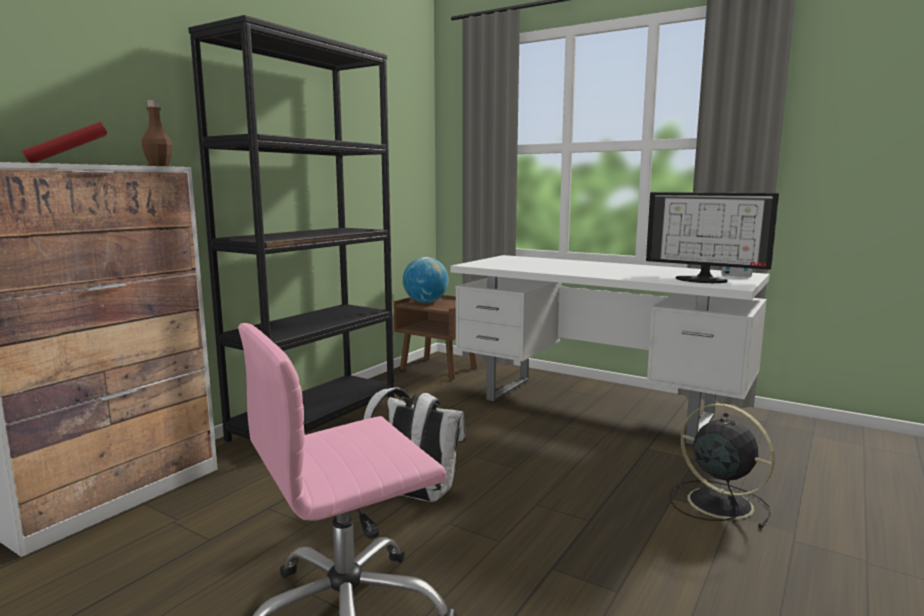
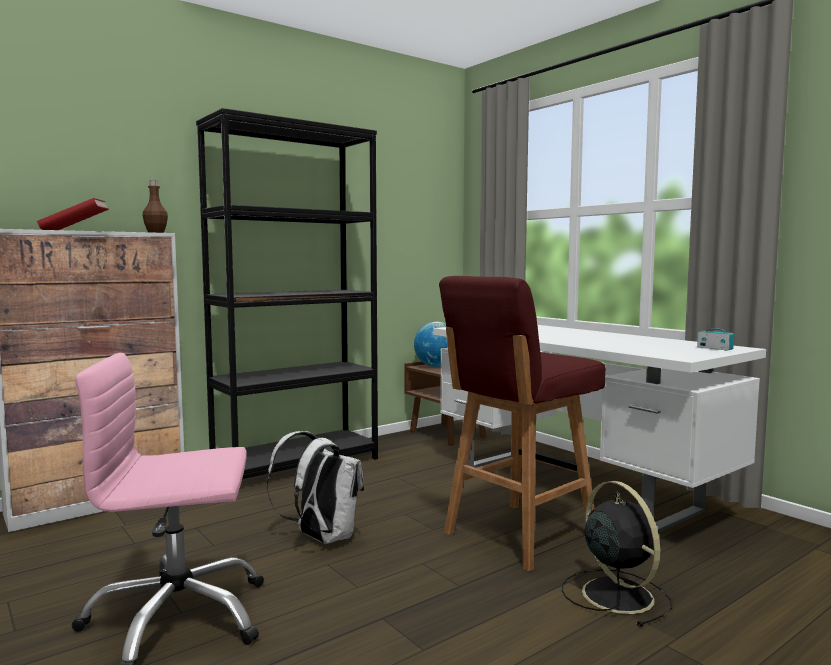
camera: 20 degrees right, 5 degrees down
monitor [646,192,779,283] -> none
none -> red stool [439,276,606,571]

